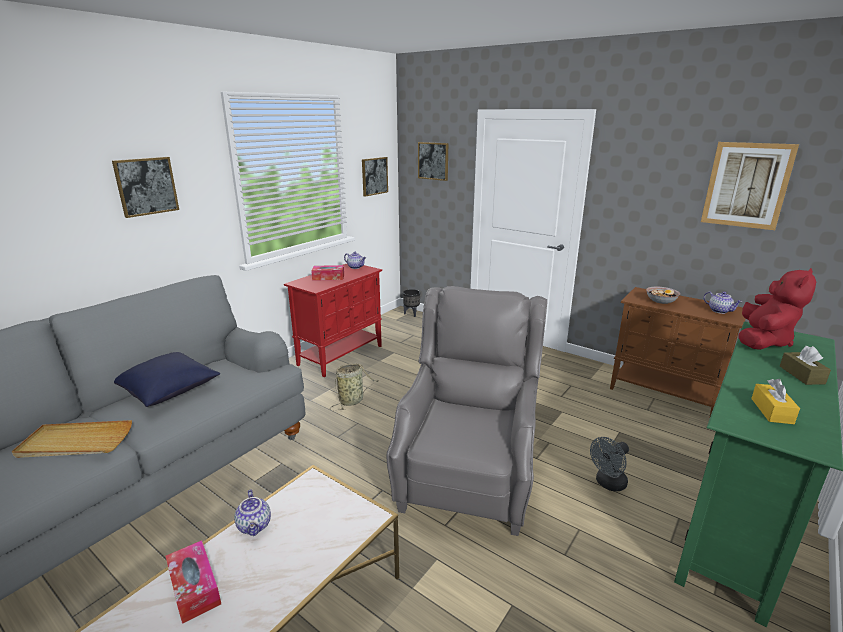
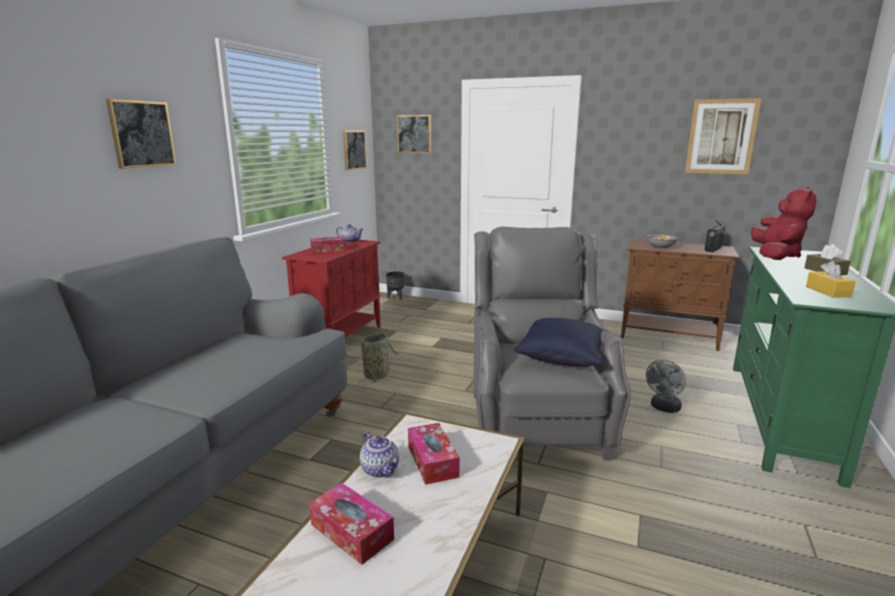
camera: 15 degrees left, 5 degrees down
beige tray [12,420,132,458] -> none
blue pillow [114,352,220,407] -> blue pillow moved to [514,318,606,367]
teapot [704,291,742,314] -> radio [704,220,725,252]
none -> tissue box [408,423,460,485]

